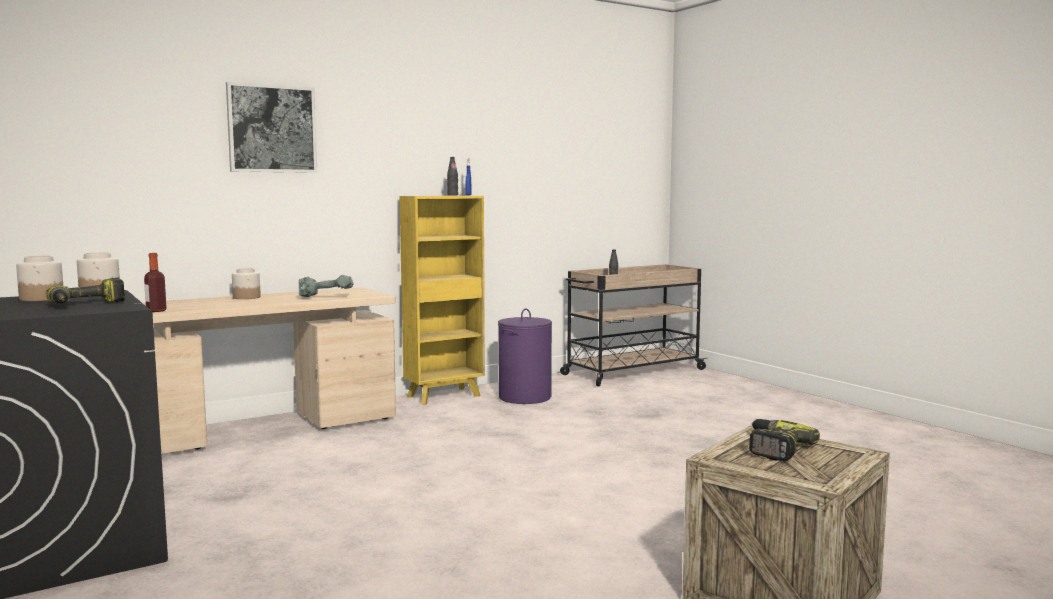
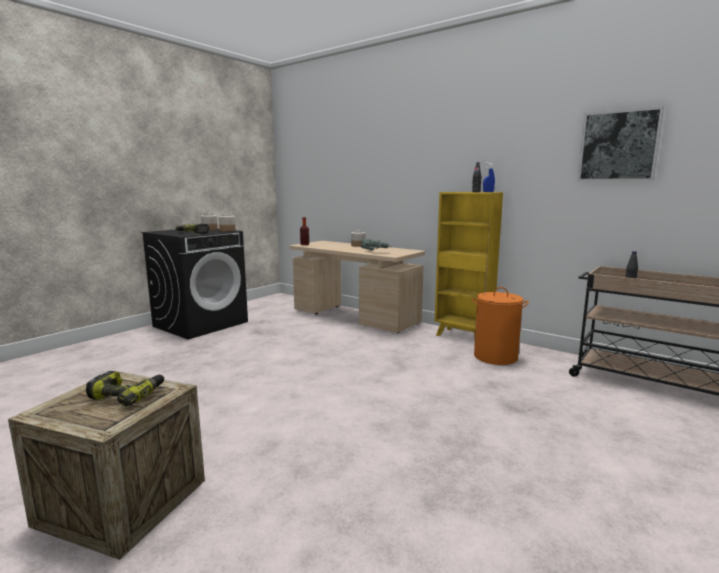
camera: 70 degrees right, 5 degrees up
picture [226,82,317,173] -> picture moved to [577,106,664,181]
purple laundry basket [498,309,552,404] -> orange laundry basket [472,287,529,365]

